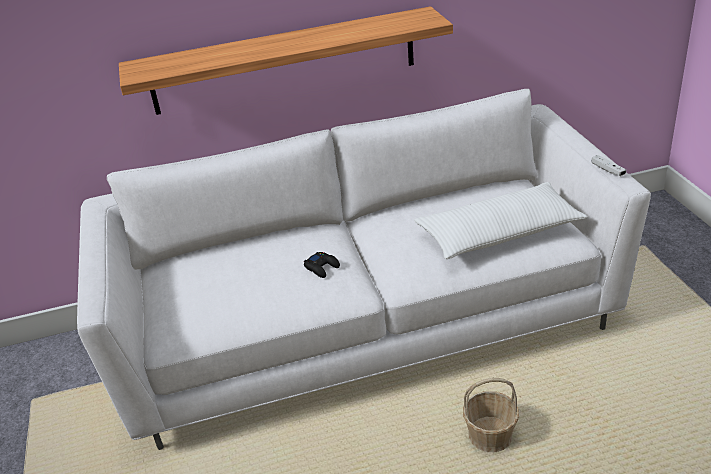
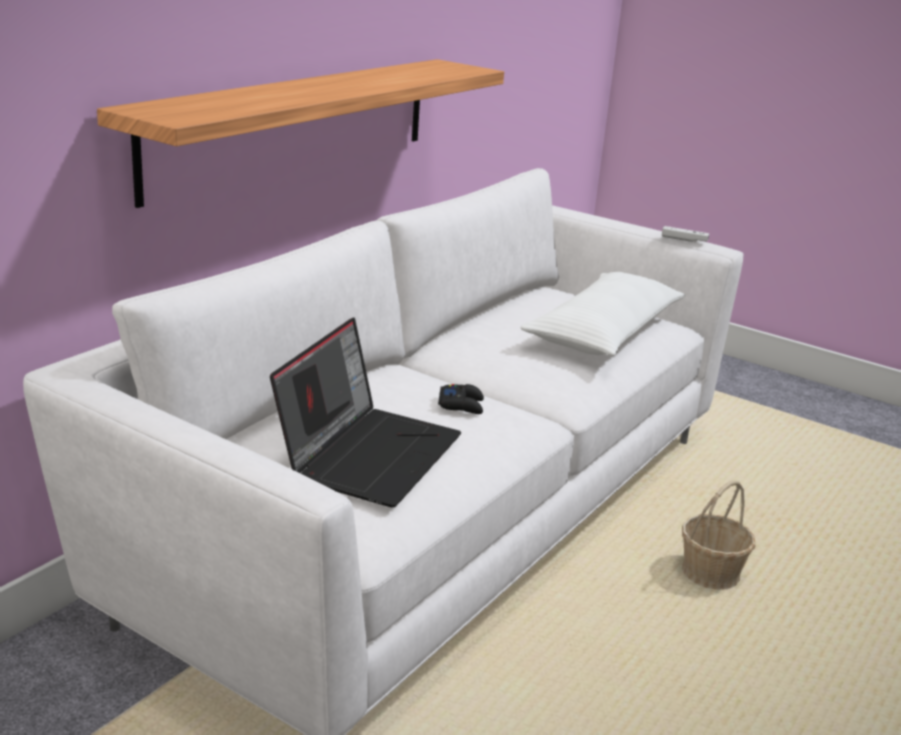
camera: 45 degrees left, 10 degrees down
none -> laptop [270,317,461,507]

